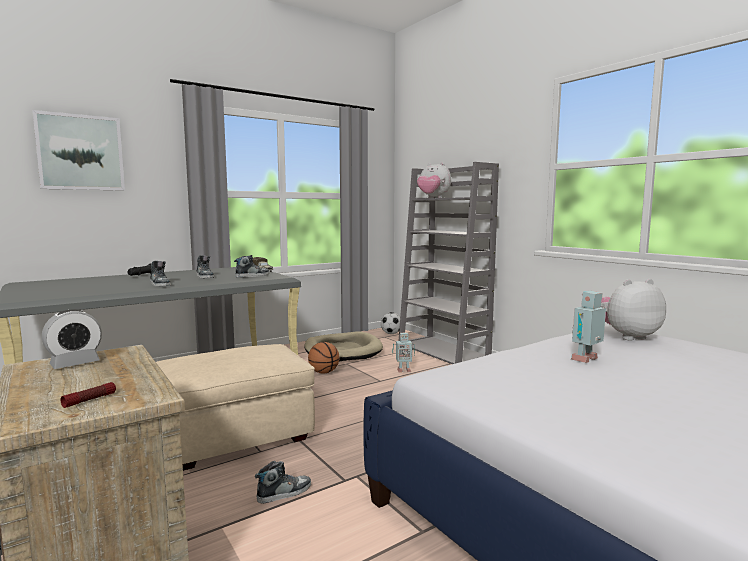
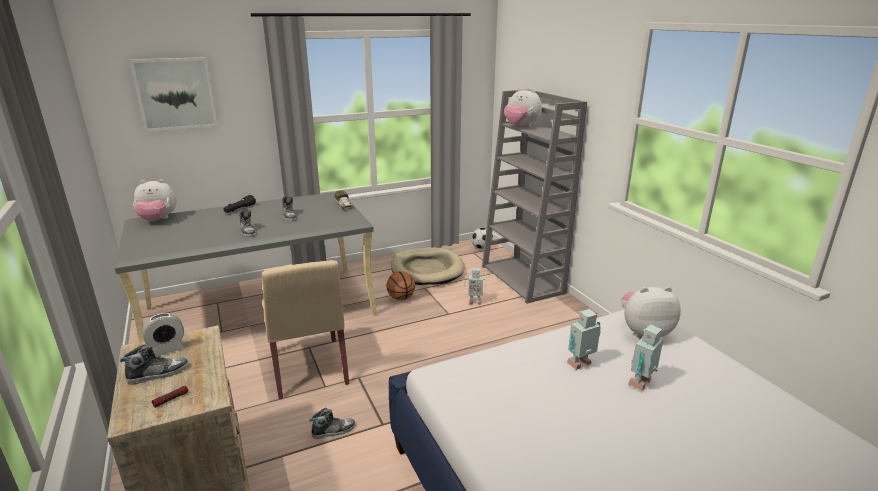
camera: 10 degrees right, 15 degrees up
beige ottoman [156,344,315,471] -> beige chair [262,260,349,399]
shoe [234,255,270,278] -> shoe moved to [120,344,188,385]
none -> plush toy [133,179,177,221]
none -> toy robot [629,324,663,390]

